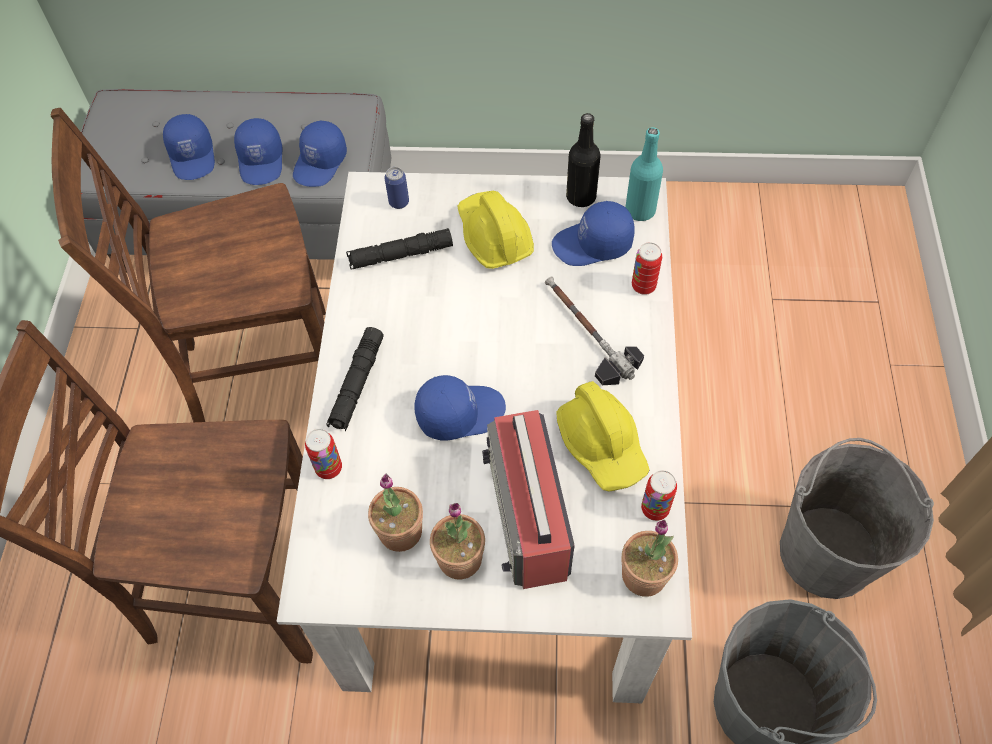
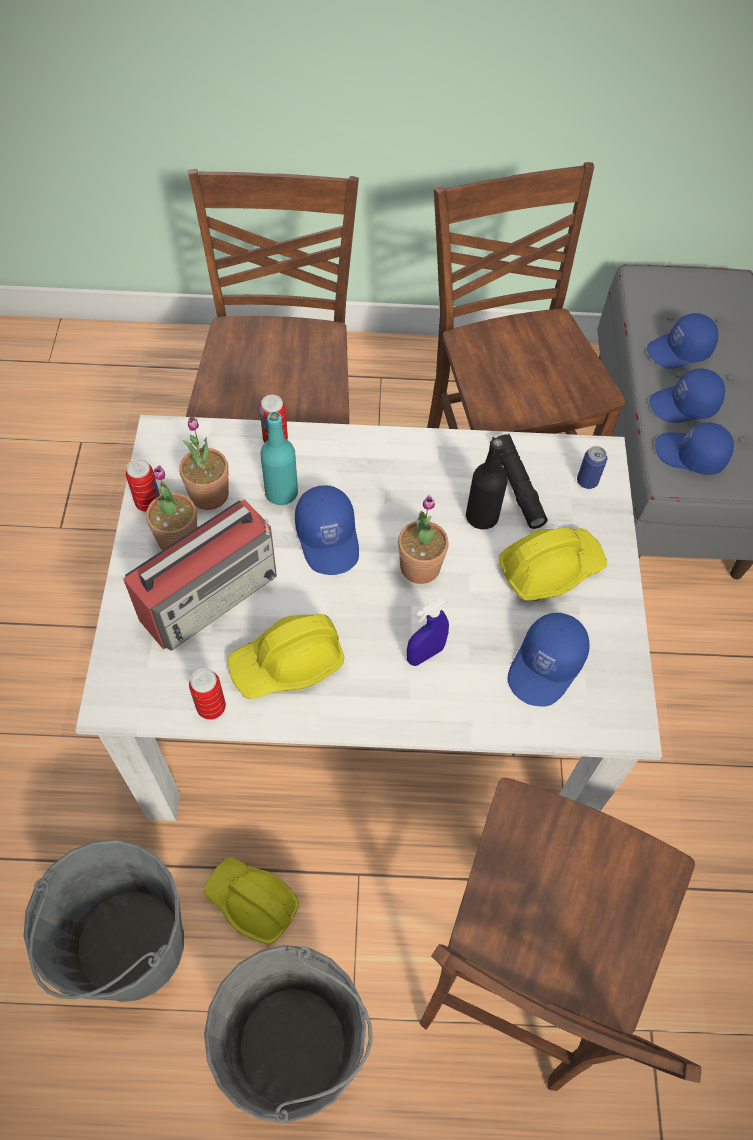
camera: 85 degrees right, 0 degrees up
black flashlight [326,327,384,432] -> none
radio [482,410,575,589] -> radio turned 150 degrees clockwise [123,499,277,651]
hammer [545,277,644,385] -> blue spray bottle [407,597,449,666]
blue cap [552,201,635,266] -> blue cap turned 135 degrees counterclockwise [507,613,590,707]
black bottle [566,113,601,207] -> black bottle moved to [466,438,508,529]
potted plant [622,520,678,597] -> potted plant moved to [398,495,449,584]
turquoise bottle [625,127,663,221] -> turquoise bottle moved to [260,412,298,505]
can [632,242,662,295] -> can moved to [126,459,160,512]
none -> yellow hard hat [204,857,299,945]
none -> brown chair [420,778,701,1091]

